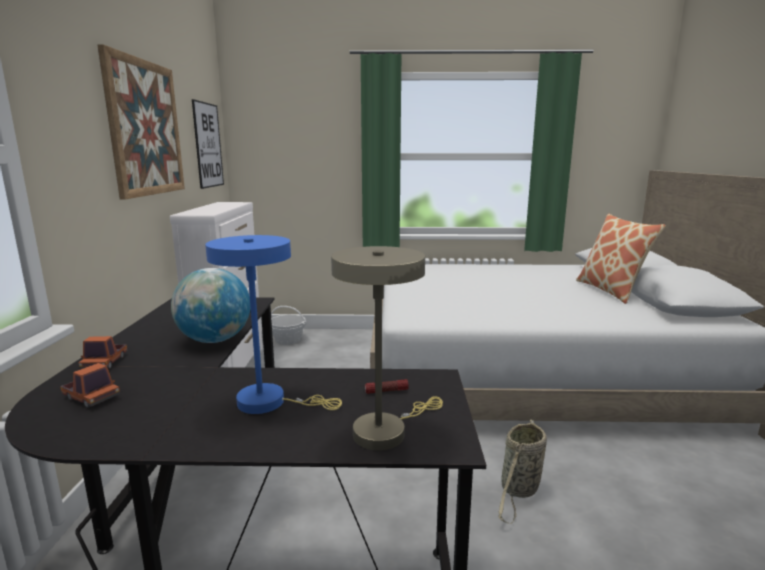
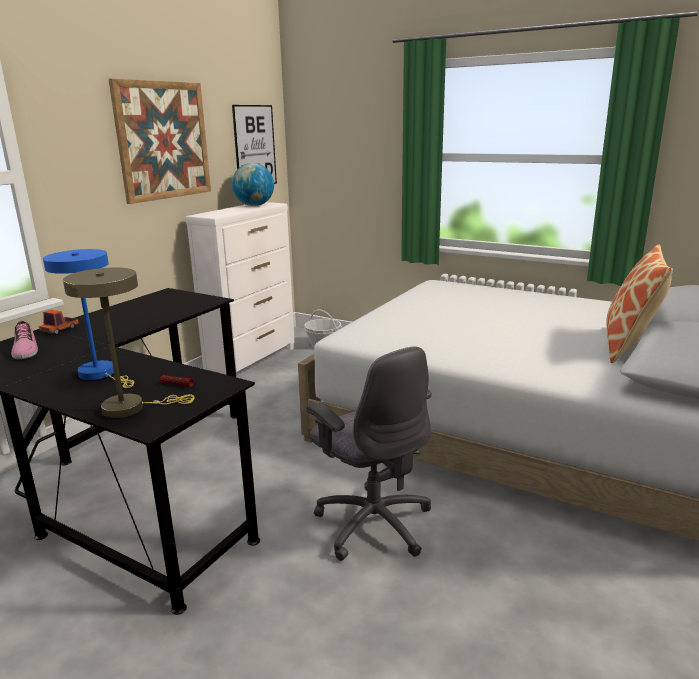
camera: 30 degrees right, 5 degrees up
toy truck [60,363,120,408] -> shoe [11,321,38,359]
globe [171,268,251,343] -> globe moved to [232,163,274,206]
basket [498,419,547,524] -> grey office chair [306,347,432,561]

